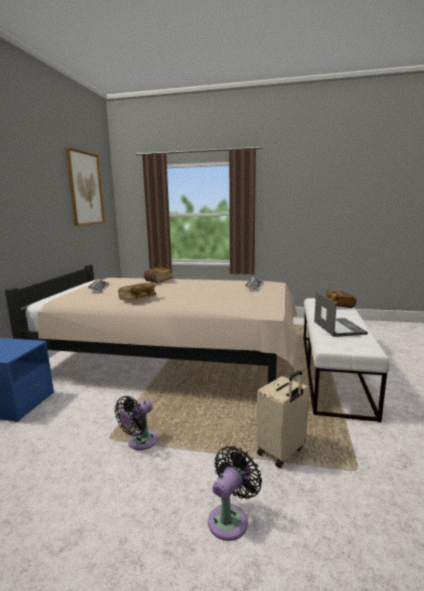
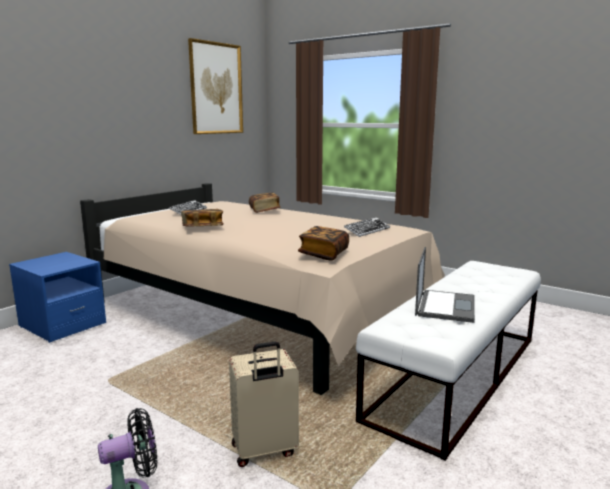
camera: 25 degrees right, 0 degrees up
black fan [115,396,158,450] -> none
book [326,290,356,308] -> book moved to [298,226,349,260]

